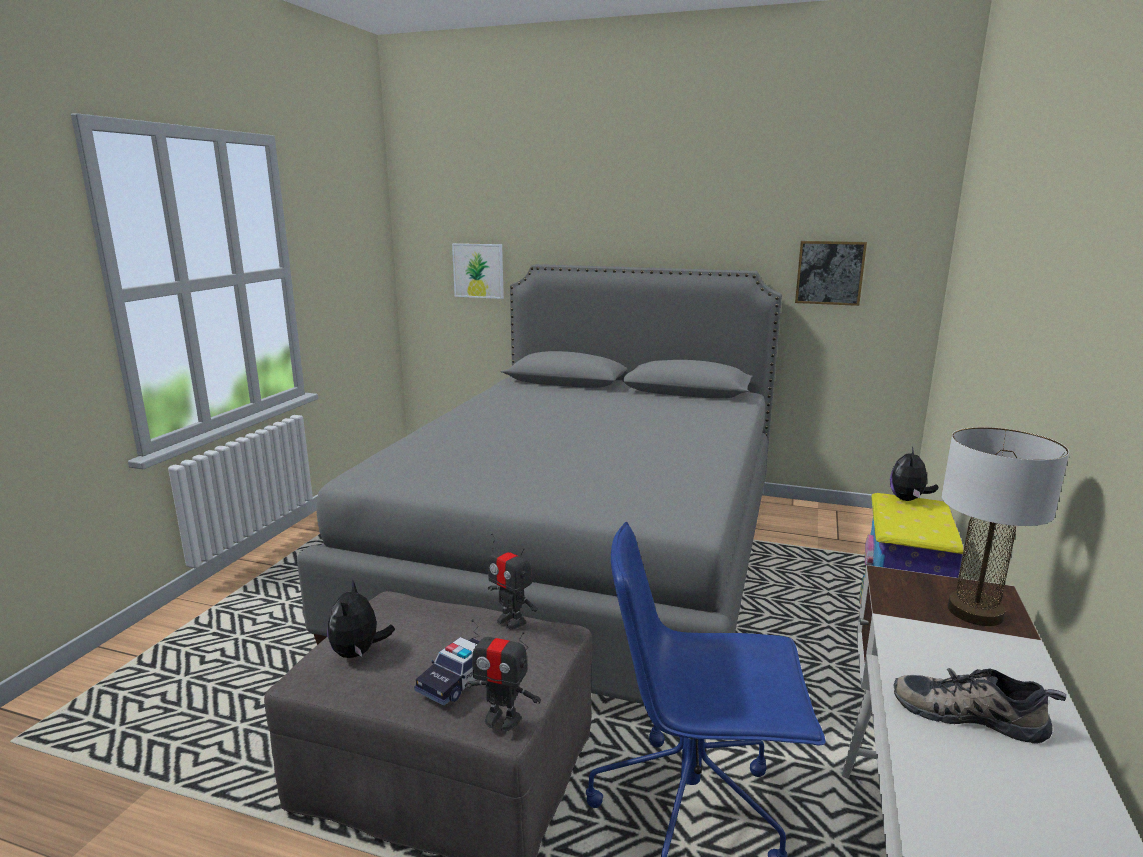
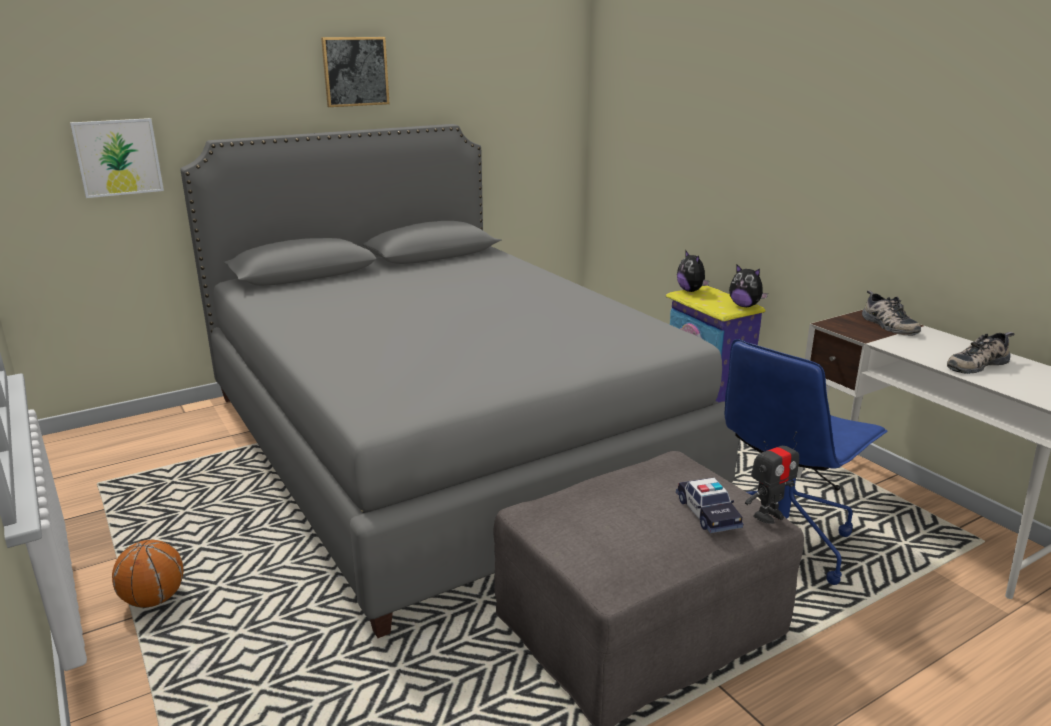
camera: 50 degrees left, 5 degrees up
plush toy [327,580,395,658] -> plush toy moved to [729,265,768,307]
toy robot [488,533,537,629] -> none
picture [795,241,867,306] -> picture moved to [321,37,390,107]
table lamp [942,427,1069,626] -> shoe [862,291,921,336]
none -> basketball [112,540,184,608]

